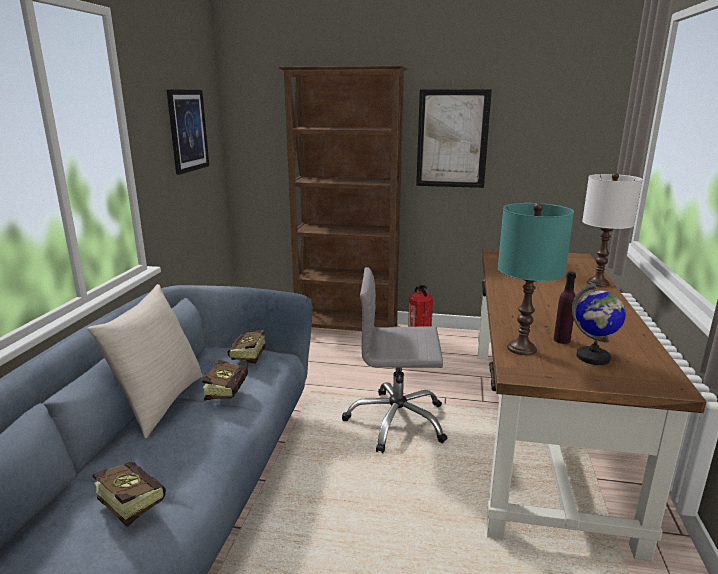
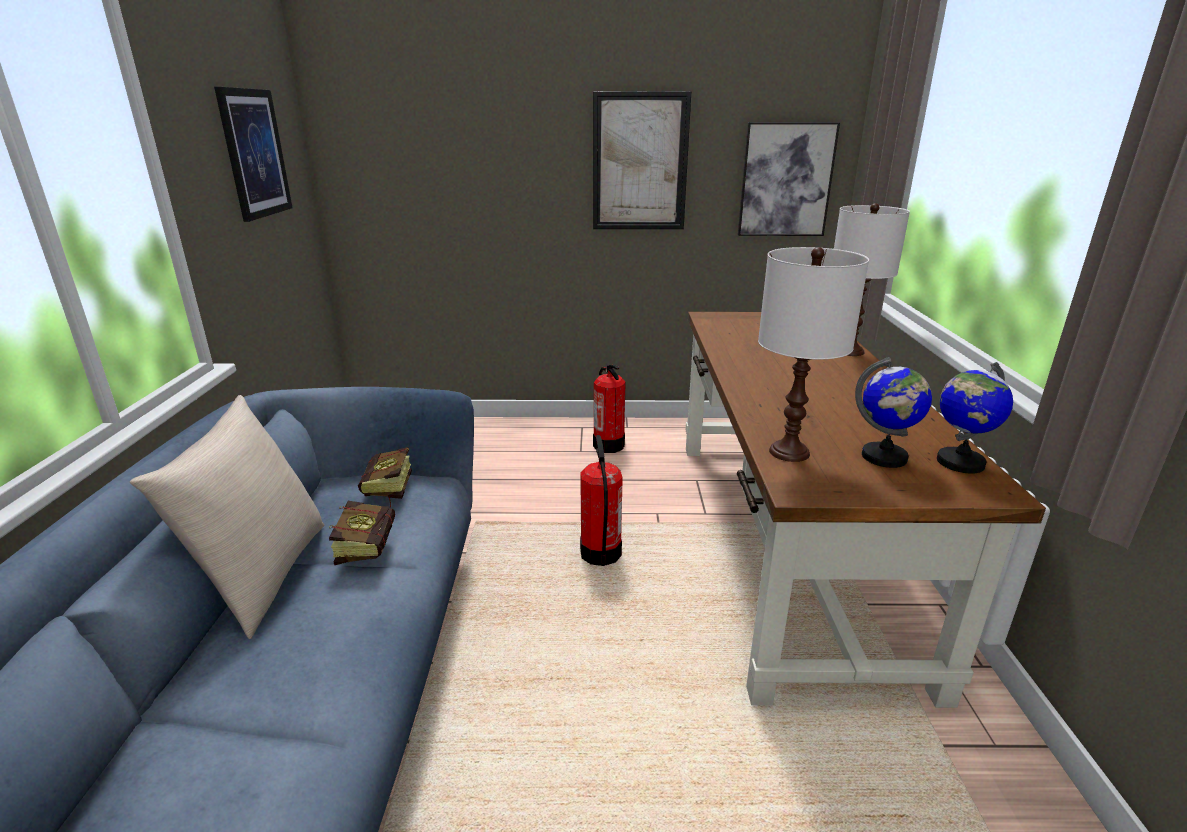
camera: 10 degrees left, 5 degrees up
book [93,462,166,527] -> none
brown bookcase [278,66,408,331] -> none
grey office chair [342,267,447,453] -> fire extinguisher [580,435,623,566]
turquoise table lamp [498,203,574,355] -> white table lamp [758,247,869,462]
purple bottle [554,272,576,344] -> none
none -> picture [738,122,840,236]
none -> globe [937,362,1013,474]

